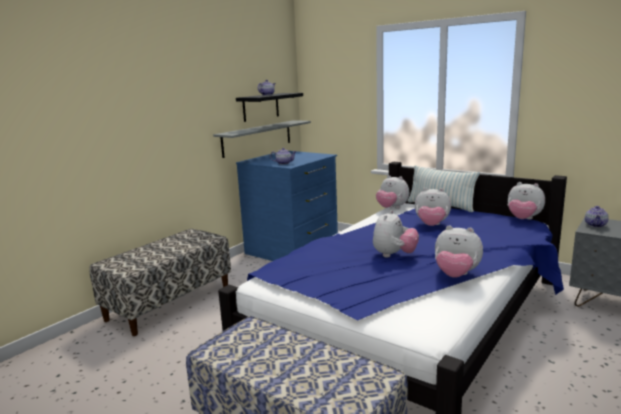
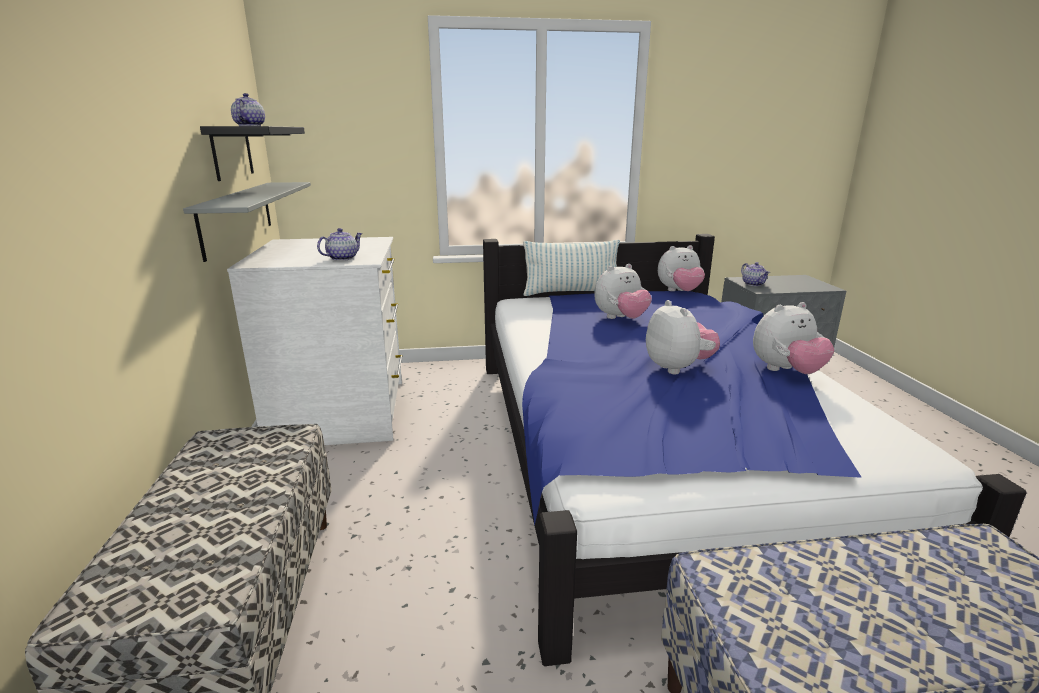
camera: 45 degrees left, 5 degrees up
blue dresser [236,151,338,261] -> white dresser [227,237,402,445]
plush toy [376,175,409,209] -> none

